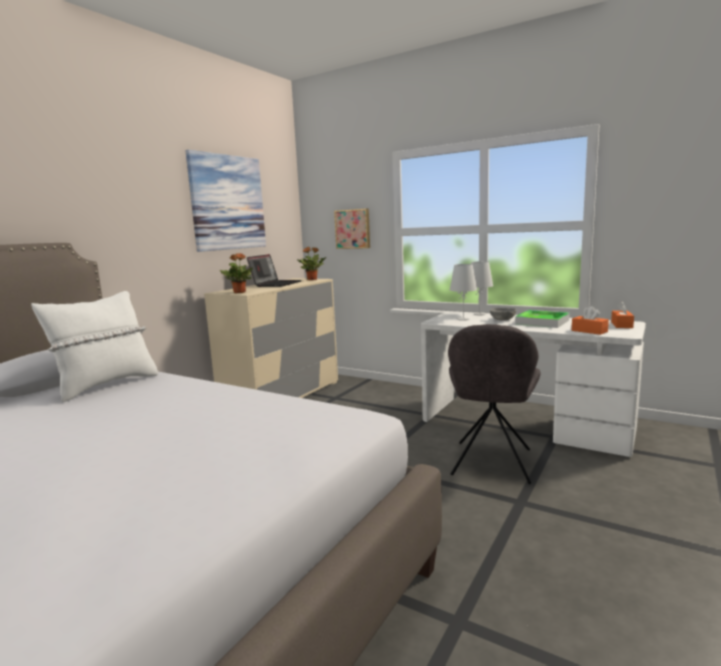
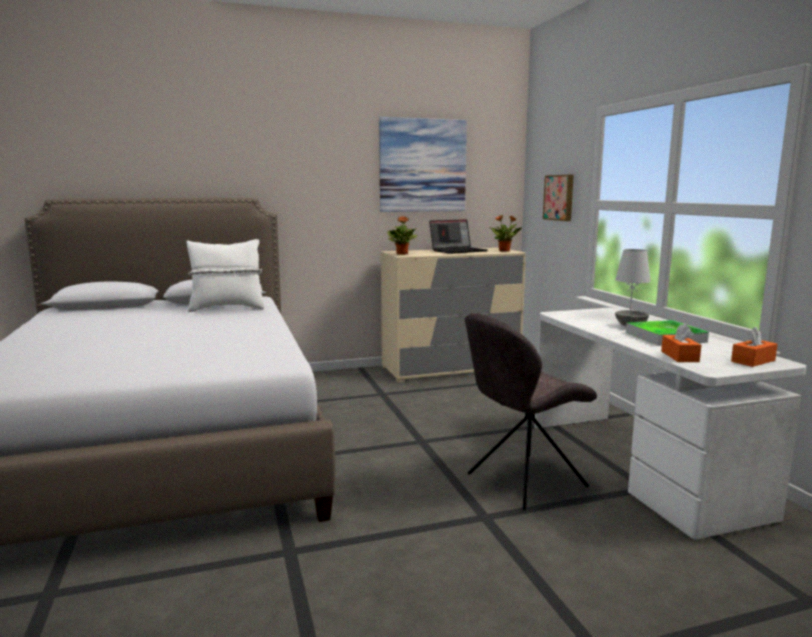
camera: 40 degrees right, 0 degrees up
white table lamp [450,264,478,321] -> none

